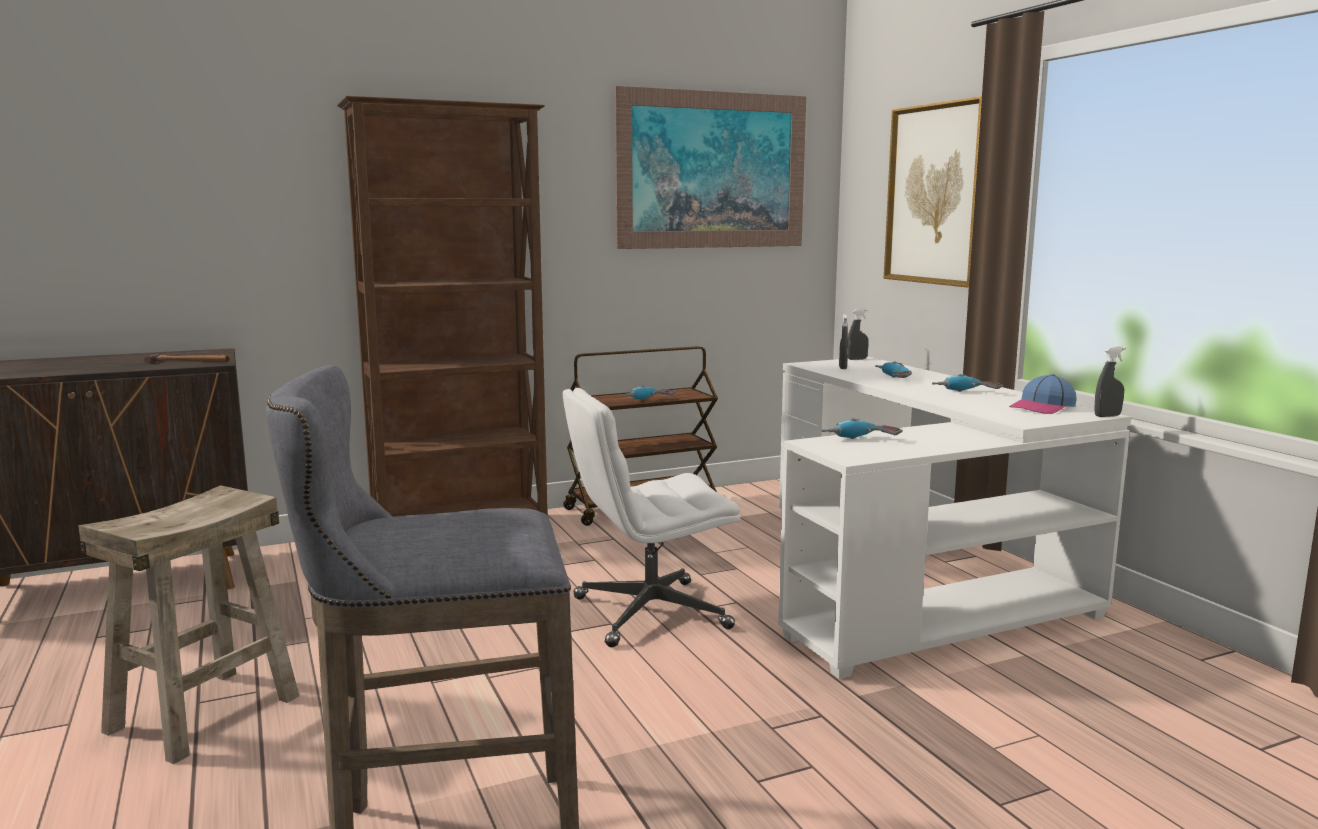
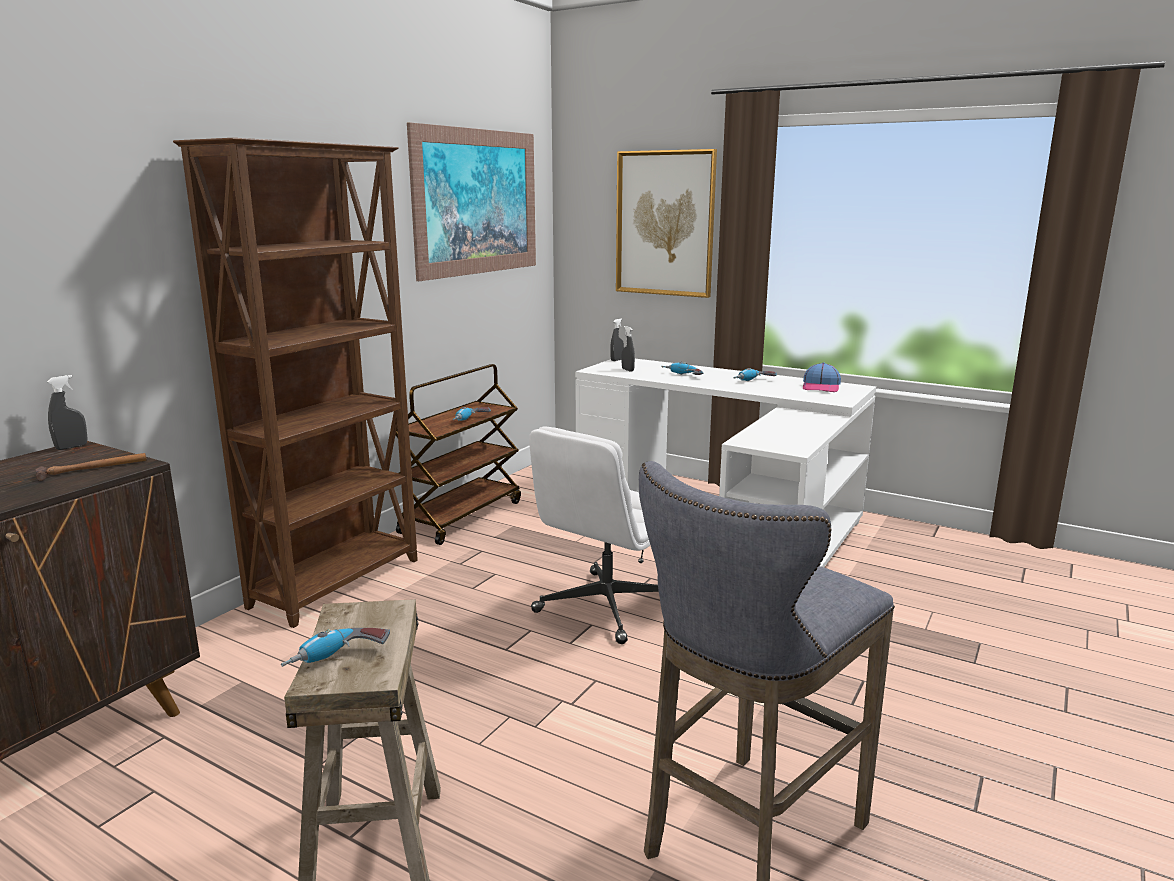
camera: 35 degrees left, 5 degrees up
power drill [822,418,903,439] -> power drill moved to [281,628,390,667]
grey spray bottle [1095,347,1125,417] -> grey spray bottle moved to [47,375,88,450]

